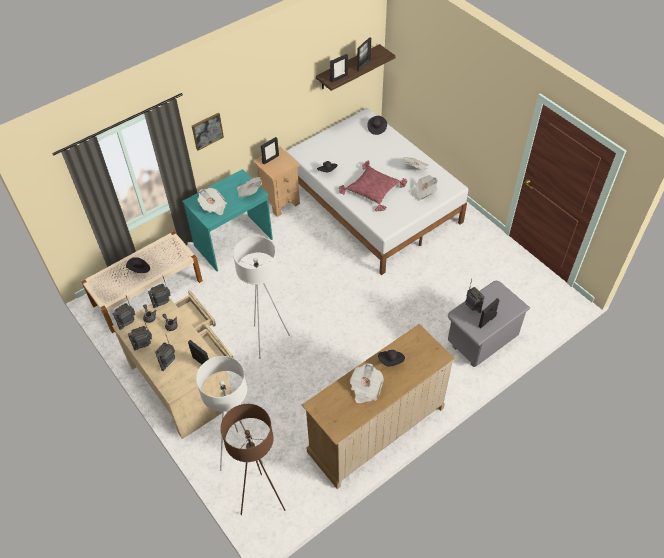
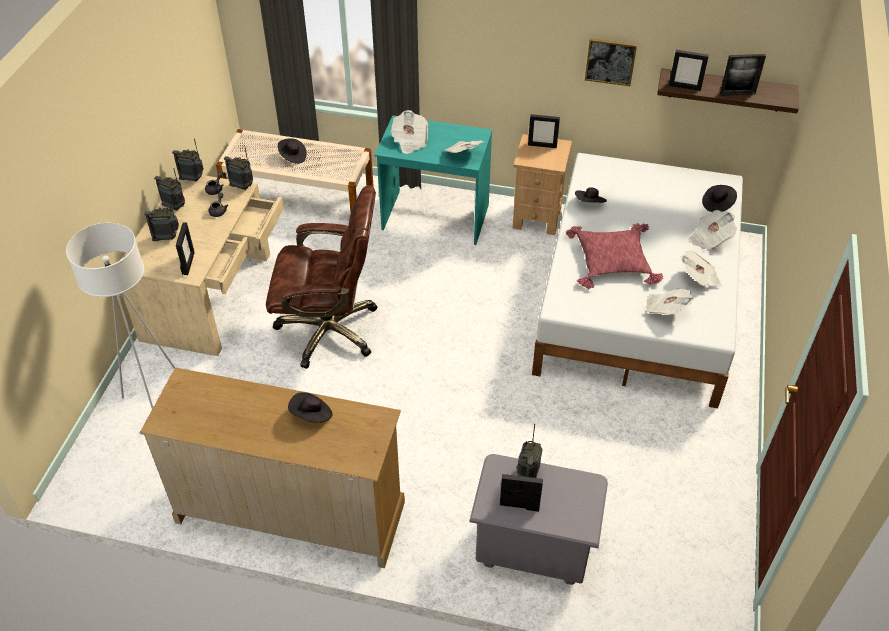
camera: 50 degrees right, 5 degrees down
picture [192,113,224,151] -> picture moved to [585,39,637,86]
brown floor lamp [221,404,286,515] -> none
white floor lamp [233,236,290,359] -> brown office chair [266,185,377,369]
newspaper [350,363,384,403] -> newspaper moved to [688,210,737,251]

